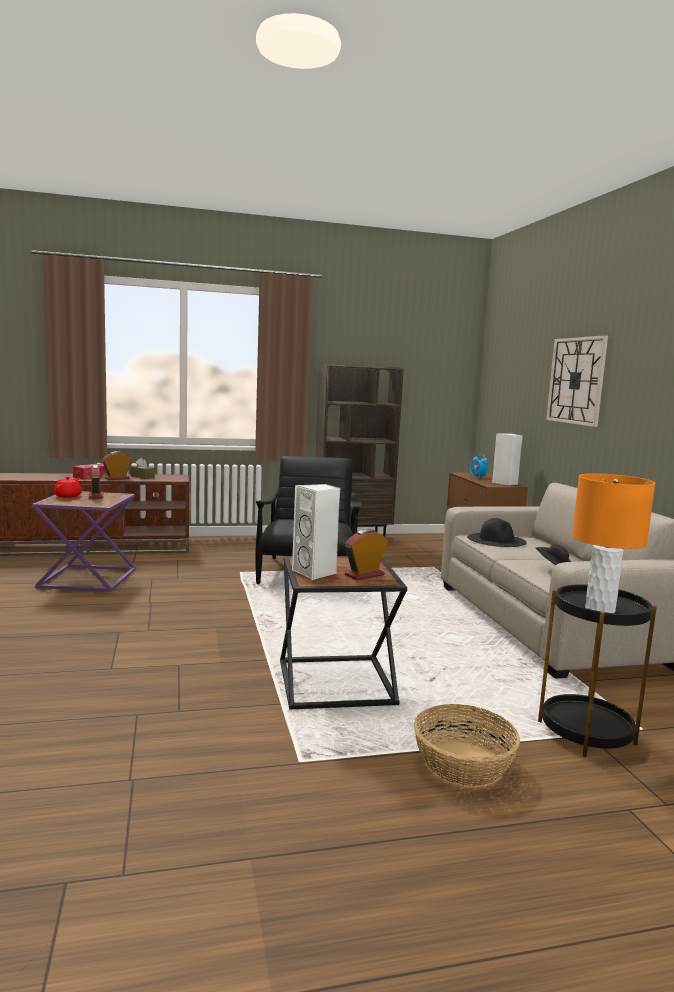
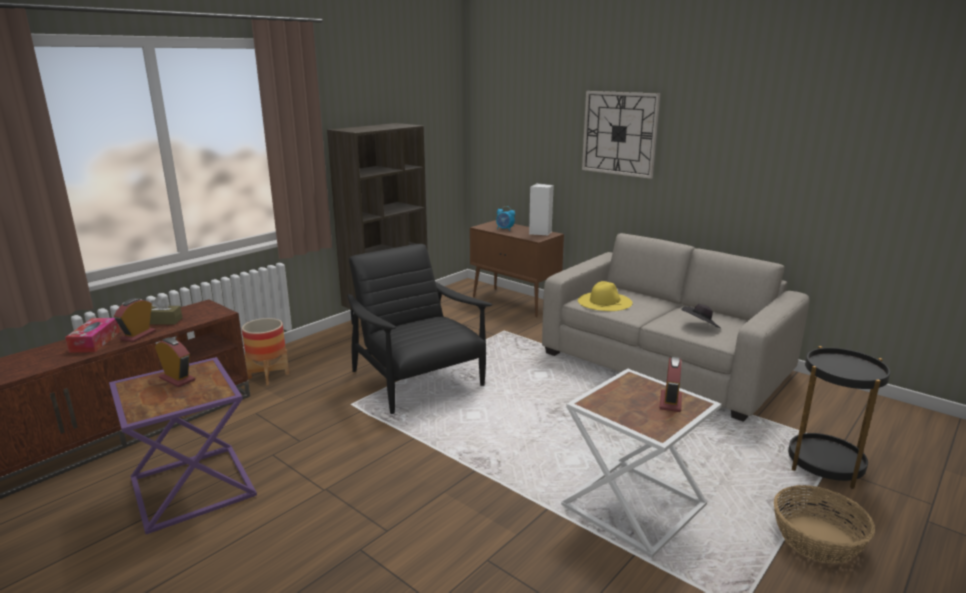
camera: 35 degrees left, 10 degrees up
red teapot [54,476,82,498] -> none
black side table [280,556,407,709] -> white side table [561,369,722,558]
white speaker [292,484,340,580] -> none
black hat [467,518,526,547] -> yellow hat [578,281,633,311]
orange table lamp [572,473,655,613] -> none
none -> planter [242,318,289,386]

